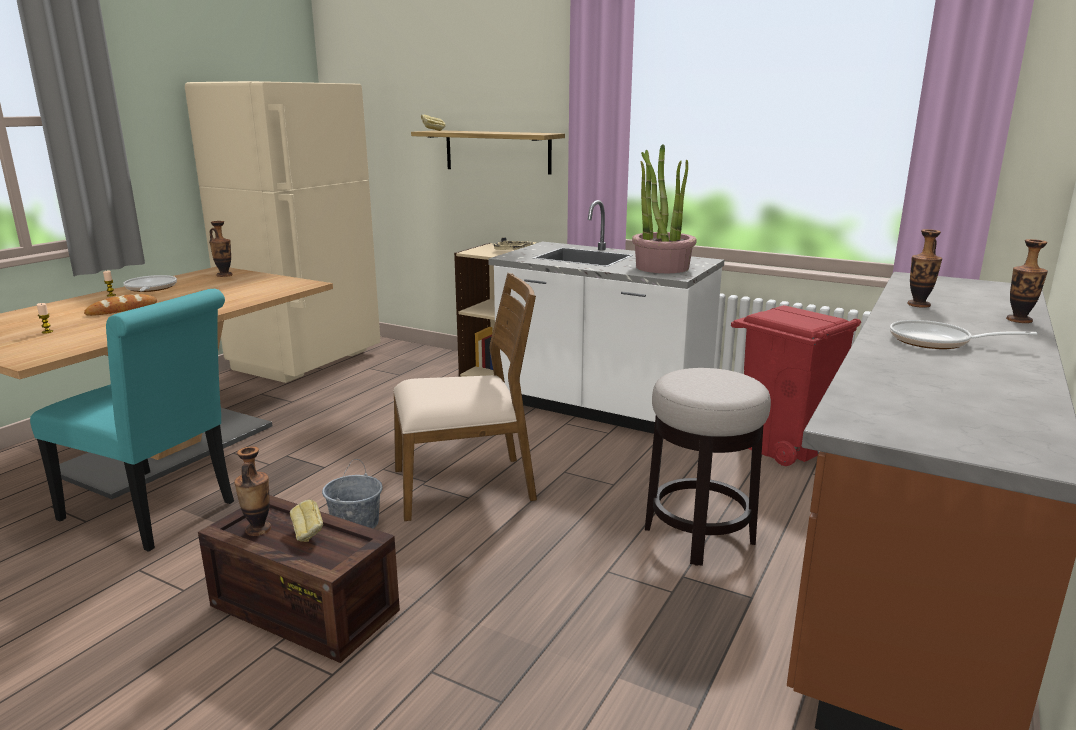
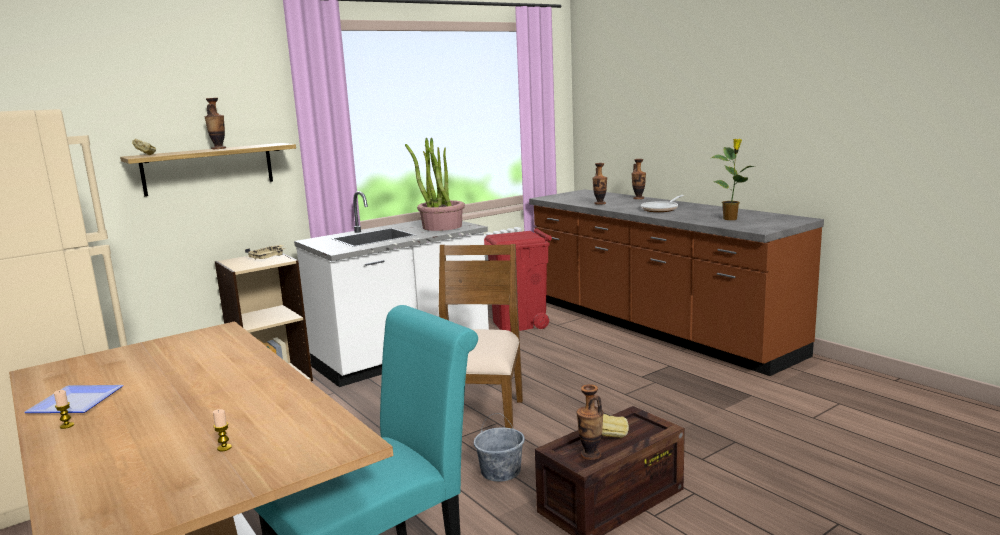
camera: 65 degrees left, 5 degrees down
bread [84,294,157,316] -> none
frying pan [123,275,177,292] -> plate [24,385,123,413]
vase [209,221,233,277] -> vase moved to [205,98,226,149]
stool [645,368,771,566] -> none
none -> potted plant [712,139,755,220]

